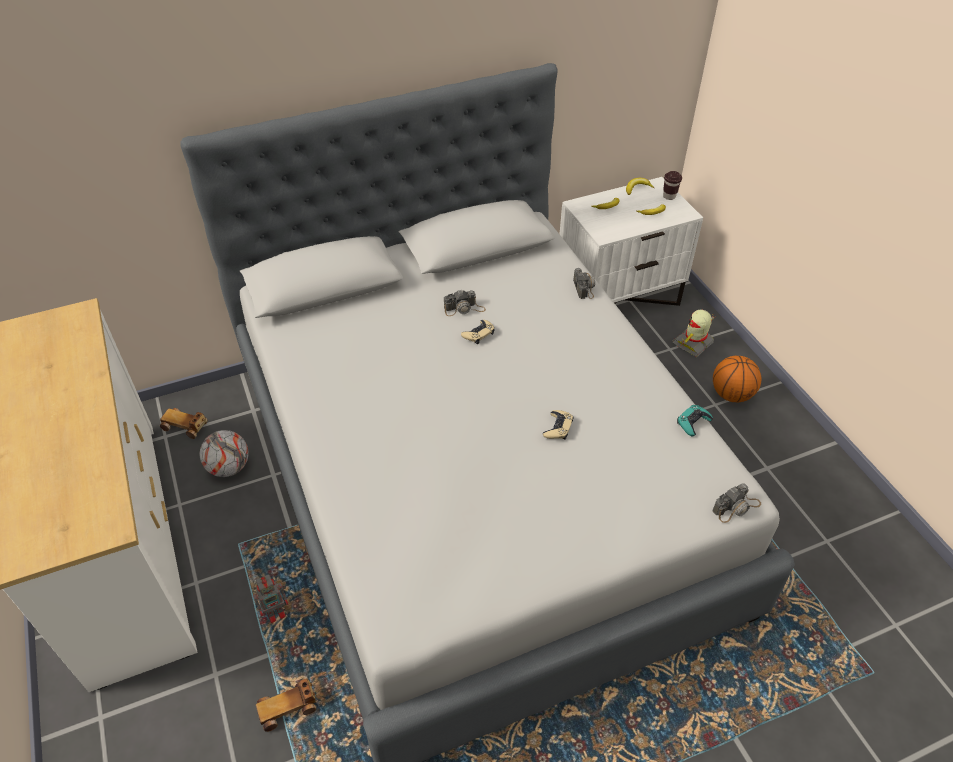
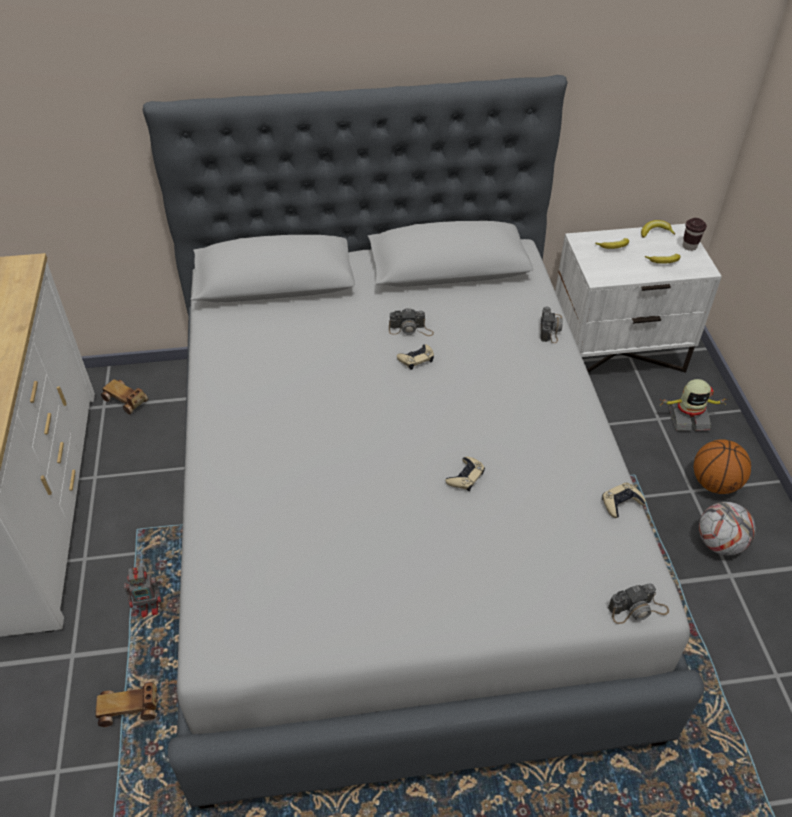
camera: 15 degrees right, 0 degrees up
football [200,430,249,477] -> football moved to [699,502,756,555]
toy robot [672,310,716,357] -> toy robot turned 150 degrees counterclockwise [662,379,726,431]
turquoise game controller [677,405,713,437] -> beige game controller [602,483,646,518]

